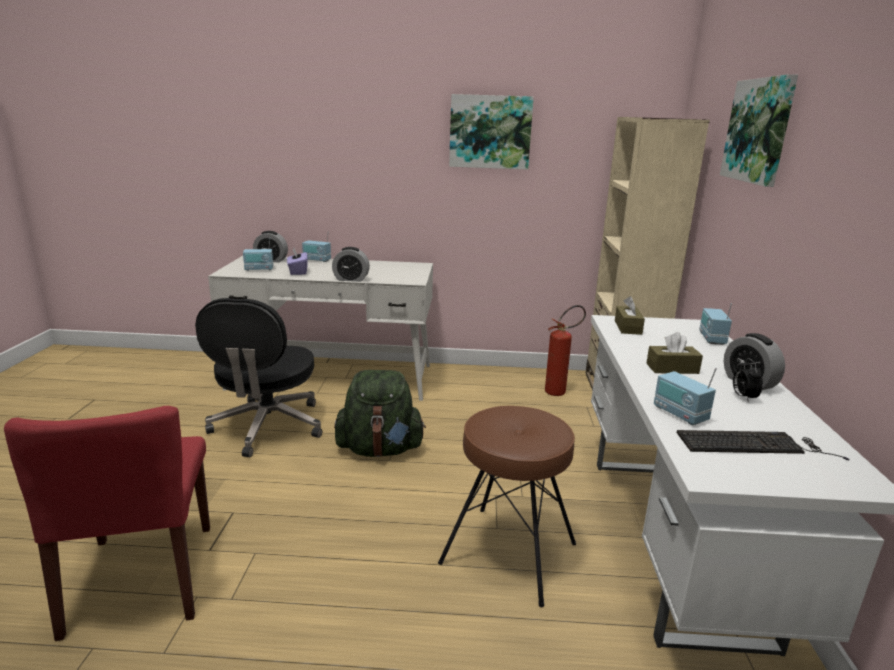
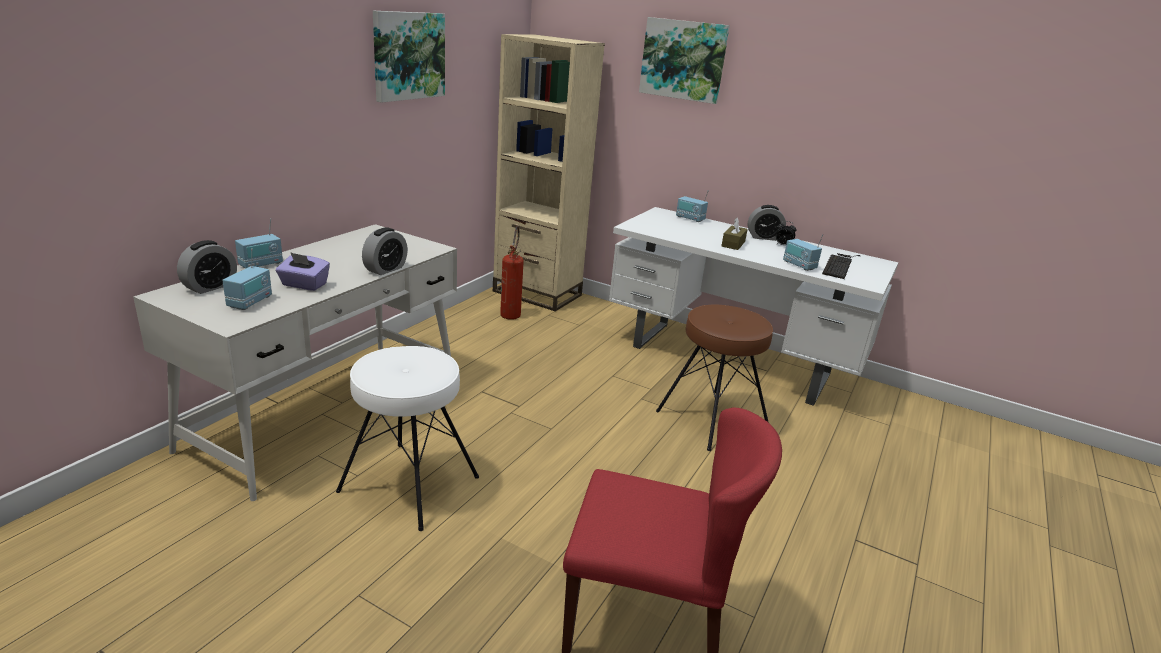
camera: 65 degrees left, 5 degrees up
black office chair [195,298,322,457] -> white stool [336,346,479,531]
green backpack [334,370,426,457] -> none
brown tissue box [615,296,645,335] -> none
radio [654,368,717,425] -> radio turned 60 degrees clockwise [783,234,824,271]

